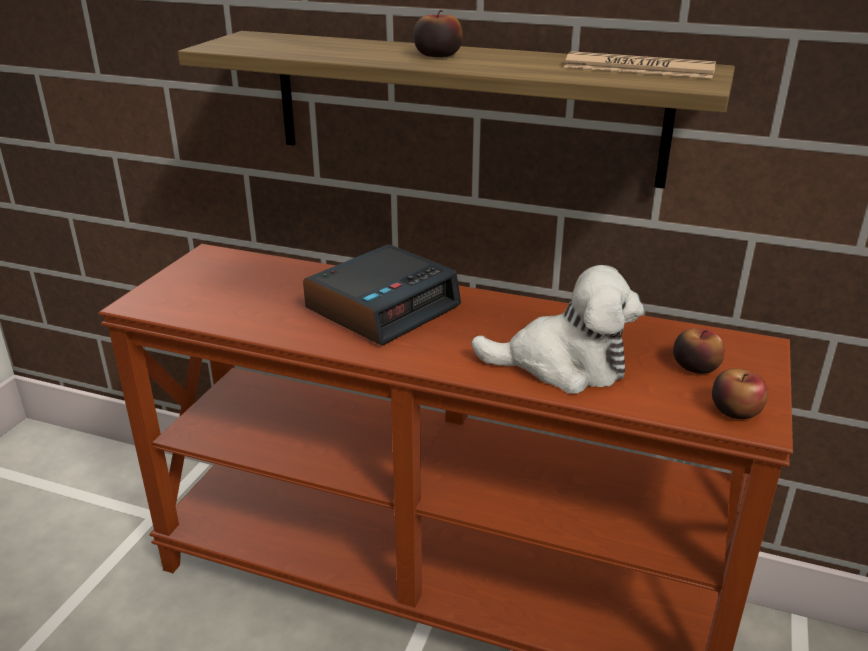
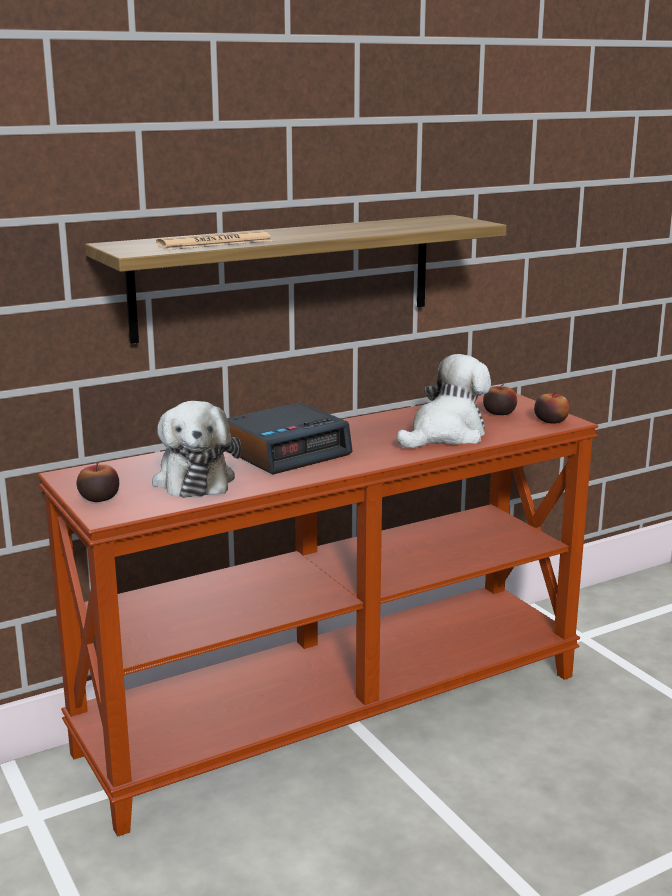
camera: 50 degrees left, 10 degrees down
alarm clock [303,244,461,346] -> alarm clock turned 60 degrees clockwise [227,403,353,475]
apple [413,10,463,57] -> apple moved to [77,463,119,502]
newspaper [564,51,716,78] -> newspaper moved to [156,231,272,250]
none -> plush toy [152,401,241,498]

